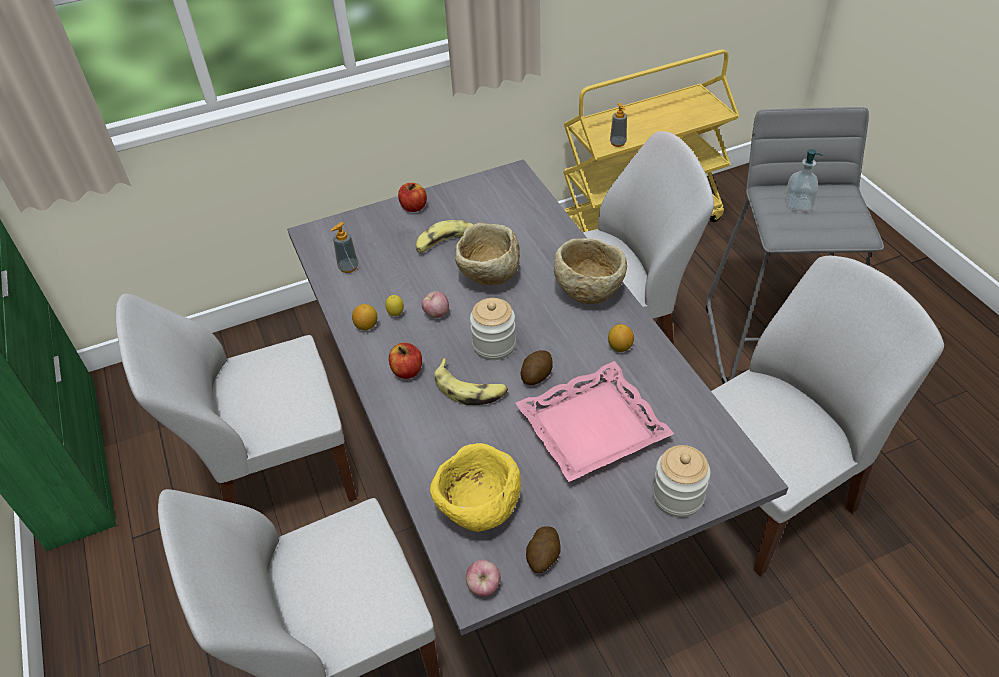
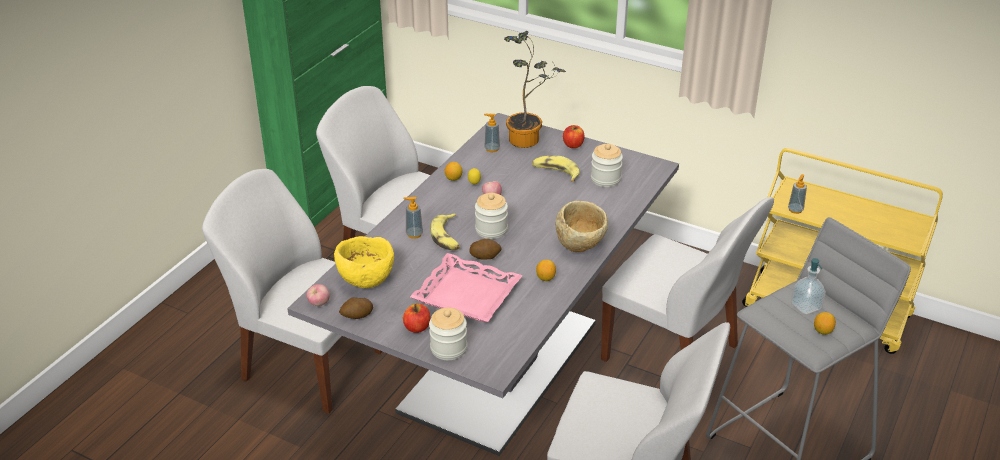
camera: 50 degrees right, 10 degrees down
apple [389,342,422,379] -> apple moved to [403,303,430,333]
beige bowl [455,223,520,285] -> none
none -> soap dispenser [403,197,423,239]
none -> potted plant [504,31,566,148]
none -> jar [591,144,623,187]
none -> lemon [814,312,836,335]

